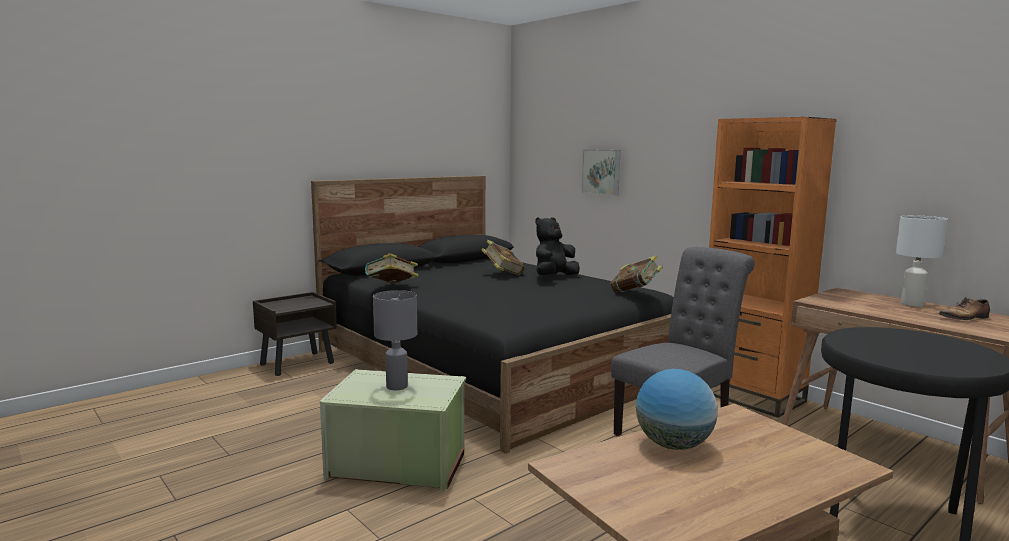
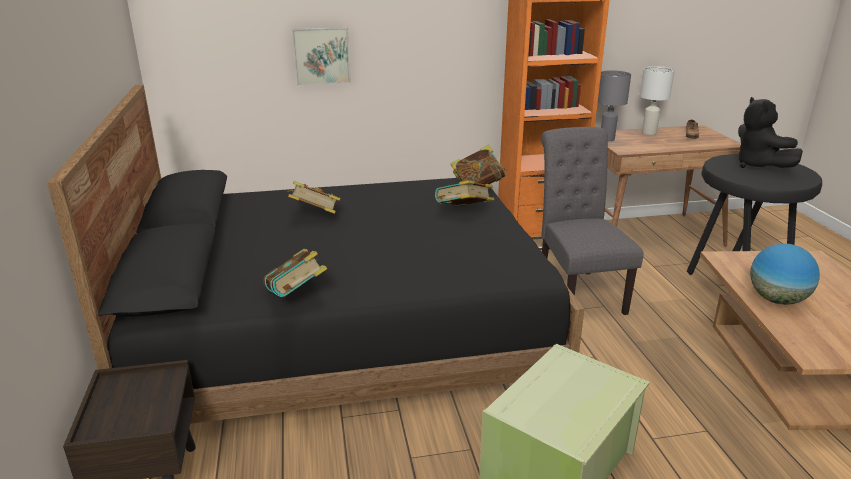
camera: 60 degrees left, 15 degrees up
grey table lamp [373,290,417,390] -> grey table lamp moved to [598,70,631,141]
black plush toy [535,217,580,275] -> black plush toy moved to [738,97,803,168]
none -> book [435,180,494,206]

